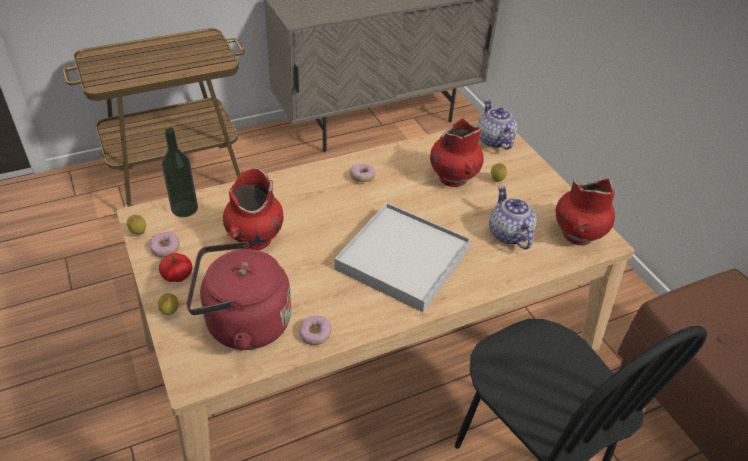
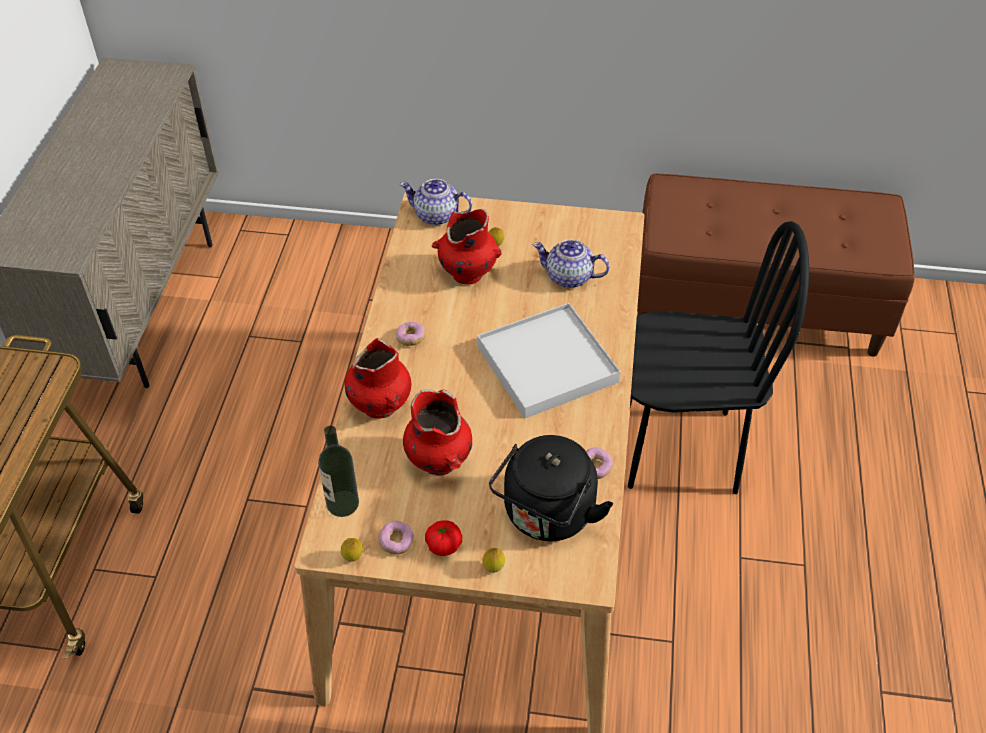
camera: 55 degrees left, 5 degrees up
red kettle [186,242,291,350] -> black kettle [489,435,613,541]
red vase [555,179,615,245] -> red vase moved to [345,338,412,419]

